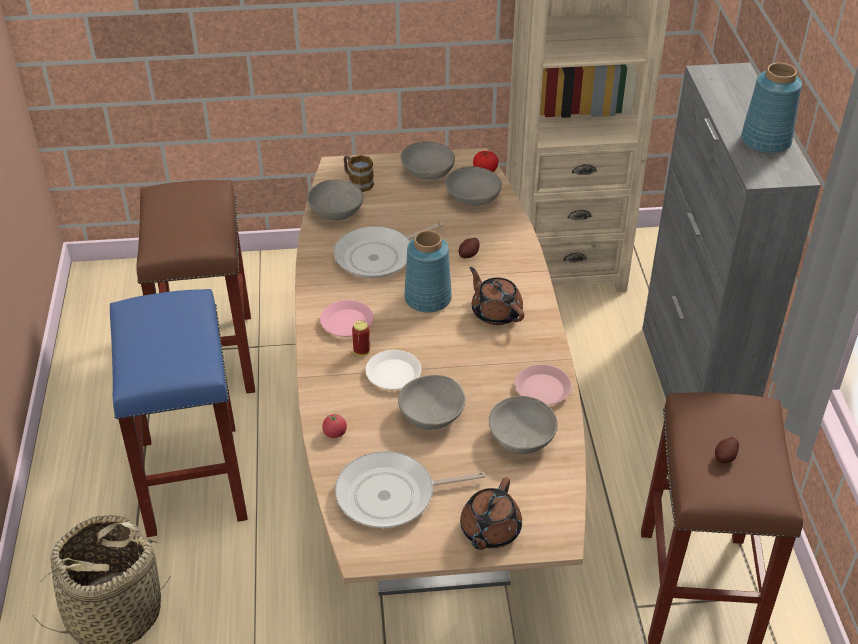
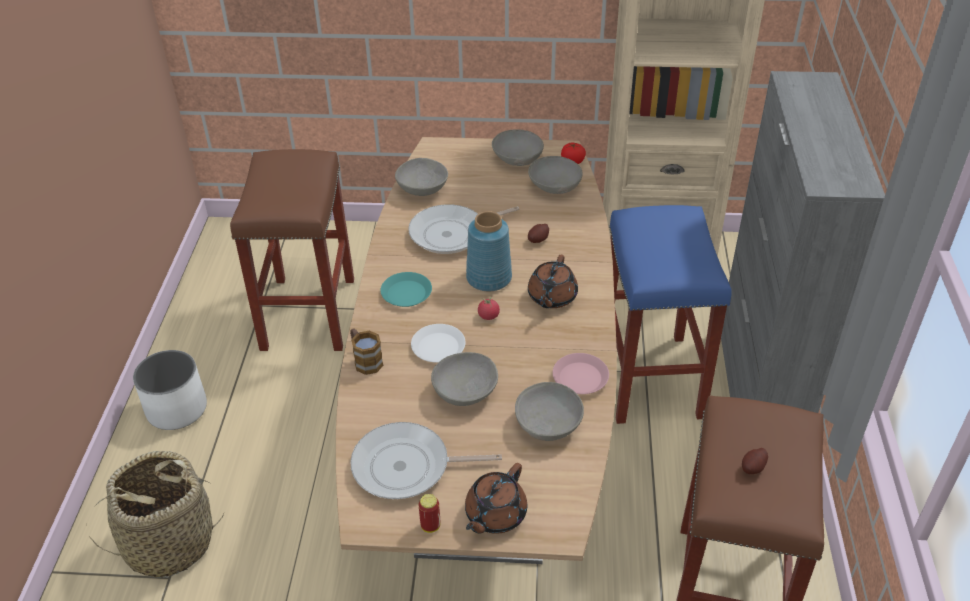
camera: 10 degrees right, 0 degrees up
blue stool [110,289,248,537] -> blue stool moved to [609,205,732,424]
pink plate [320,300,374,337] -> turquoise plate [381,272,432,307]
tomato [322,413,347,438] -> tomato moved to [478,298,500,320]
mug [344,155,374,192] -> mug moved to [350,328,384,375]
can [352,321,370,356] -> can moved to [418,494,440,533]
brown teapot [470,267,524,325] -> brown teapot turned 135 degrees counterclockwise [528,255,578,308]
blue vase [741,63,802,154] -> none
none -> white planter [133,350,207,430]

